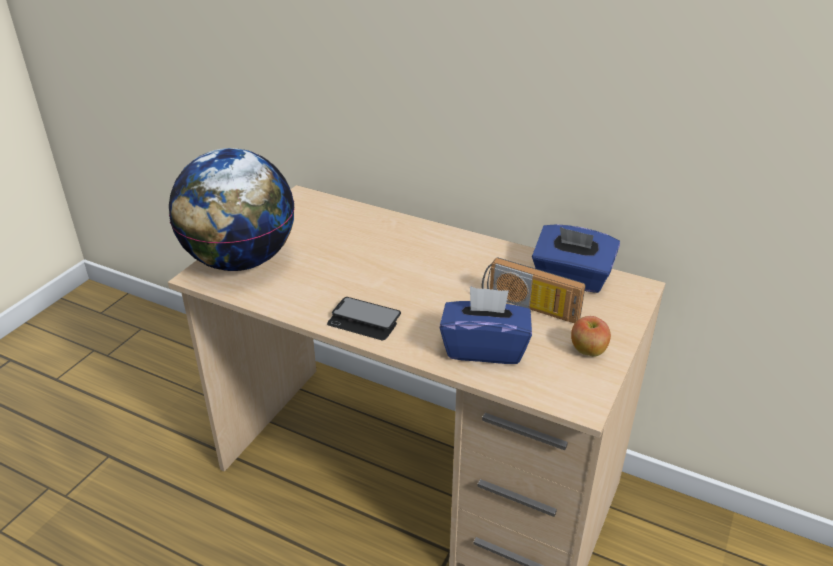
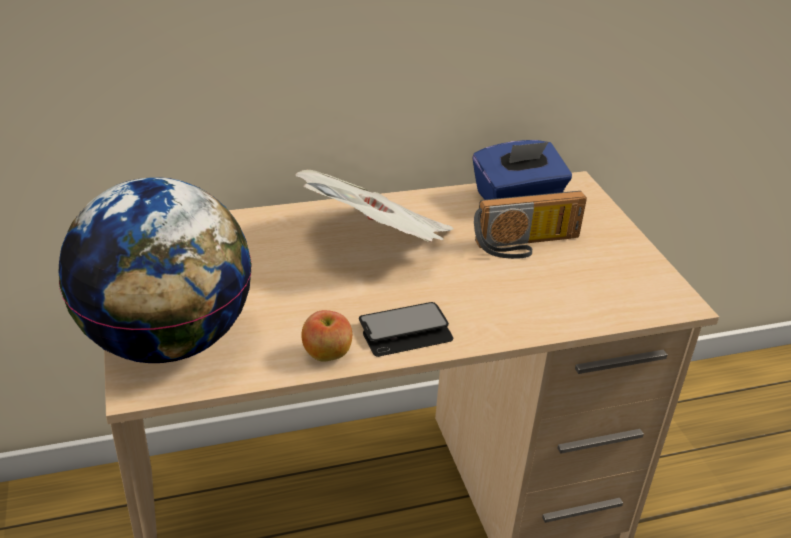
camera: 45 degrees left, 0 degrees up
blue tissue box [440,286,532,364] -> none
apple [571,316,611,357] -> apple moved to [301,310,352,362]
none -> newspaper [295,170,454,242]

